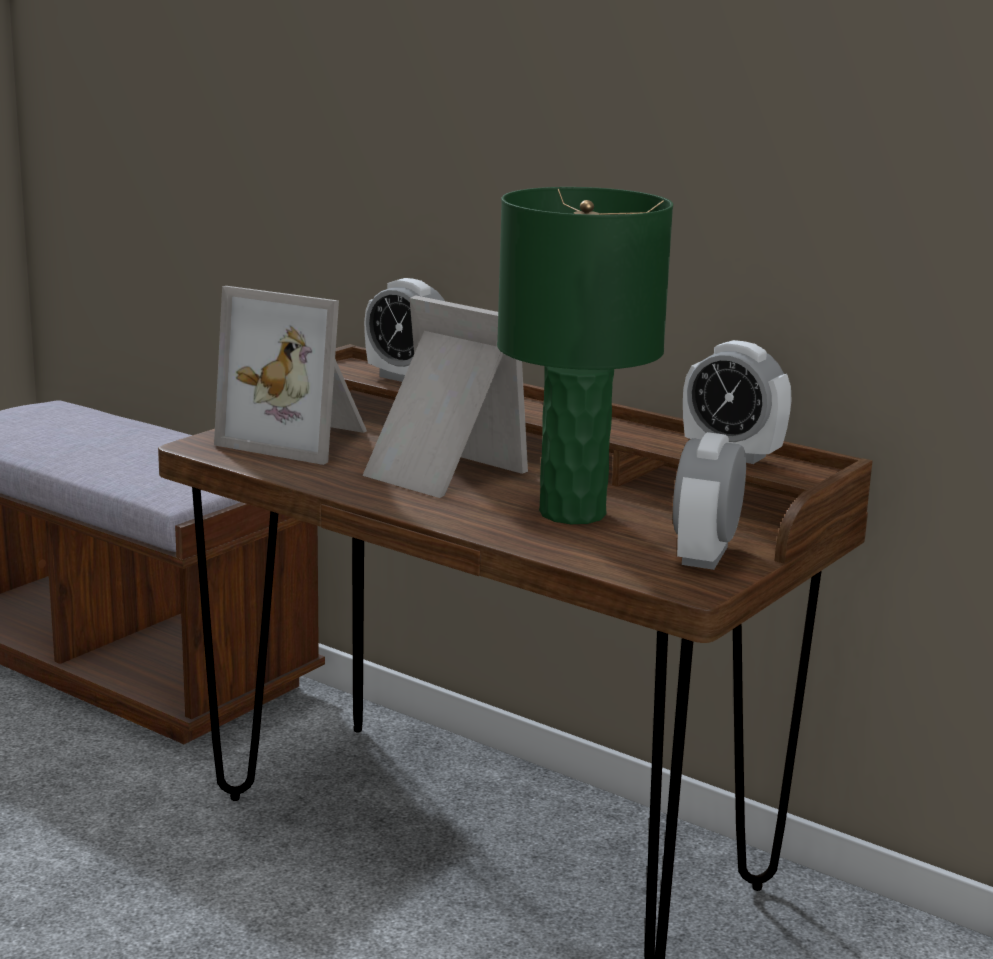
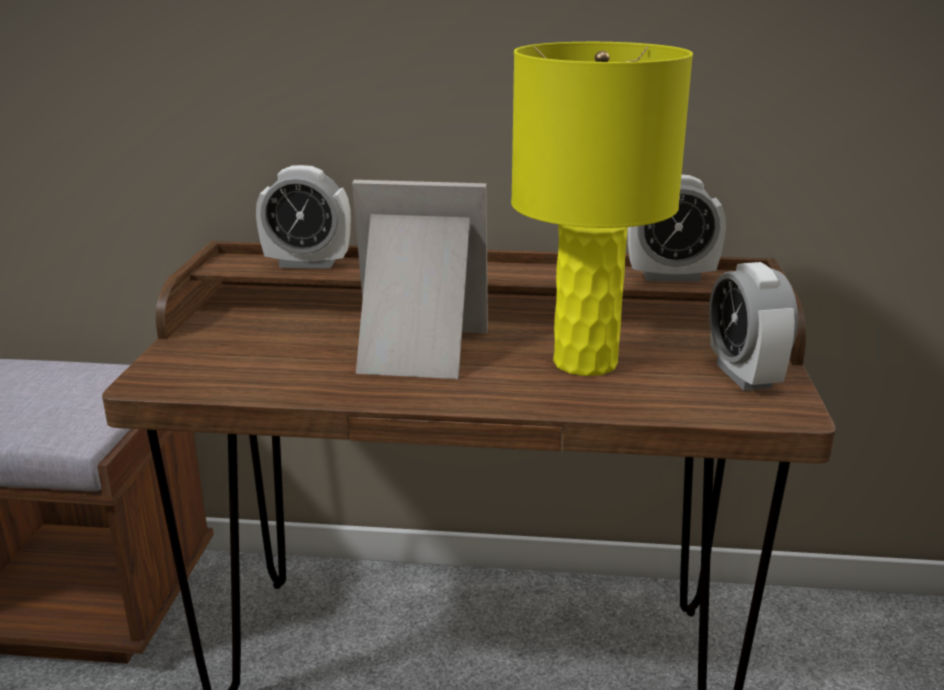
camera: 30 degrees left, 5 degrees up
picture frame [214,286,367,465] -> none
green table lamp [497,187,673,524] -> yellow table lamp [511,42,693,376]

